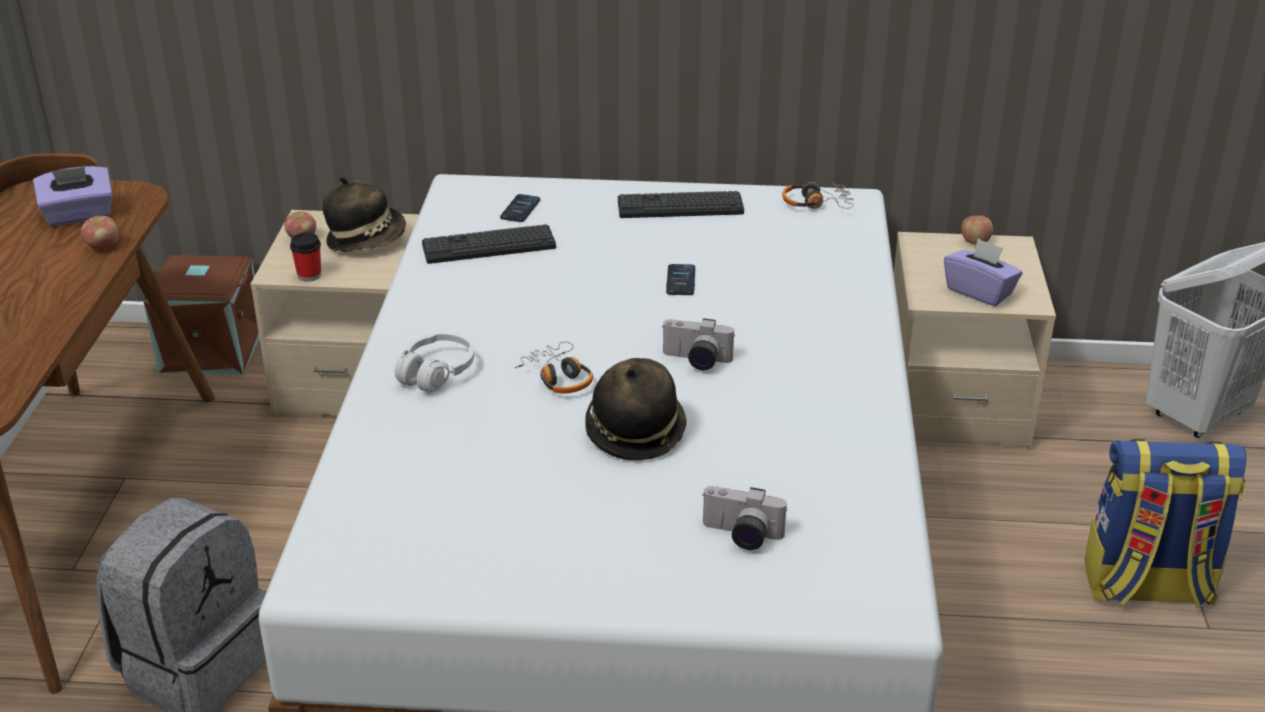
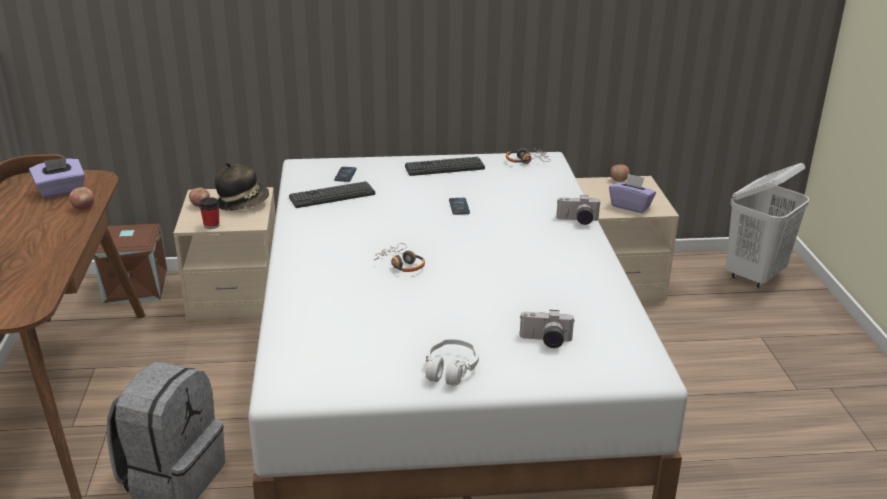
camera: 10 degrees left, 5 degrees down
white headphones [395,334,474,393] -> white headphones moved to [426,339,479,386]
hat [585,358,687,461] -> none
camera [662,318,735,370] -> camera moved to [556,195,601,225]
backpack [1084,439,1247,608] -> none

